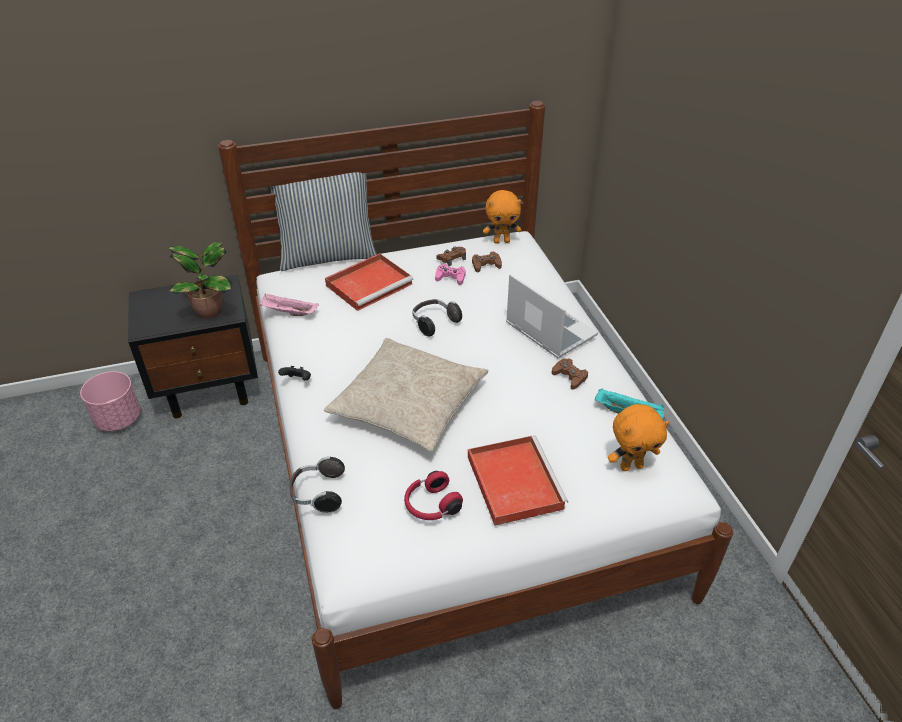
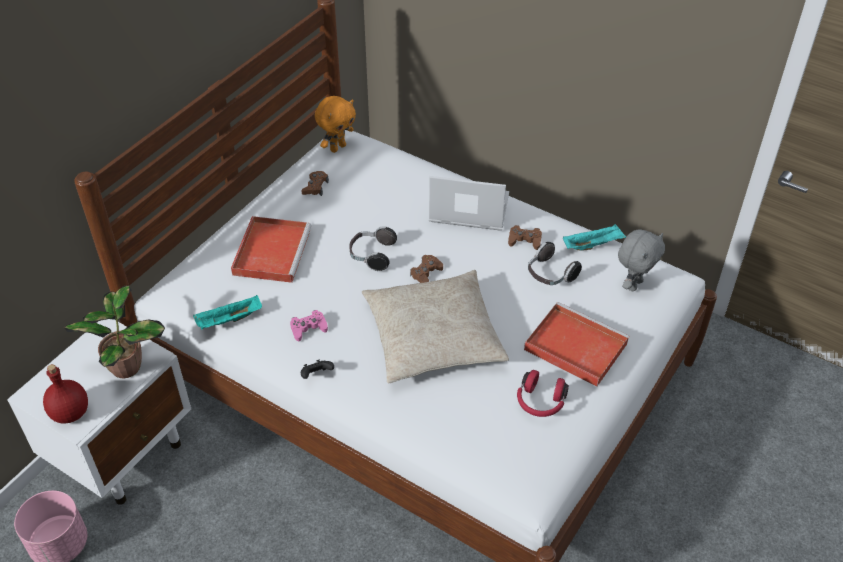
camera: 40 degrees left, 5 degrees up
black nightstand [128,275,258,419] -> white nightstand [7,319,191,505]
pink tray [259,294,319,316] -> turquoise tray [193,295,262,329]
pillow [270,172,377,271] -> none
headphones [289,456,345,513] -> headphones moved to [528,242,582,285]
pink game controller [435,264,466,285] -> pink game controller moved to [290,310,328,341]
brown game controller [472,252,502,272] -> brown game controller moved to [410,255,443,283]
orange plush toy [608,404,670,471] -> grey plush toy [618,229,665,291]
none -> red bottle [43,364,88,424]

